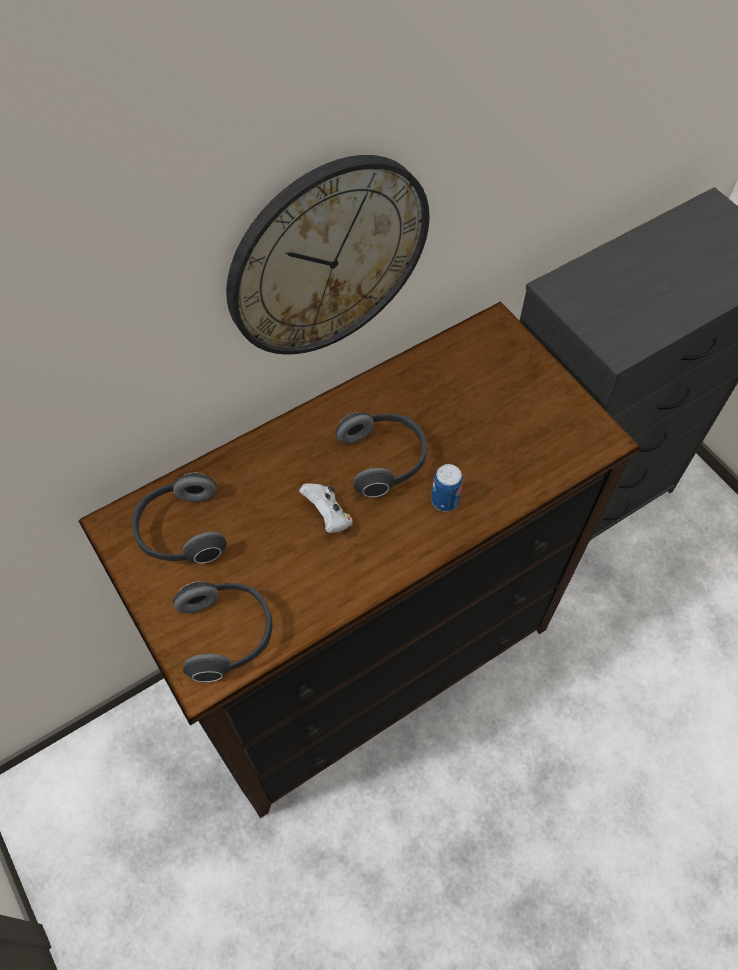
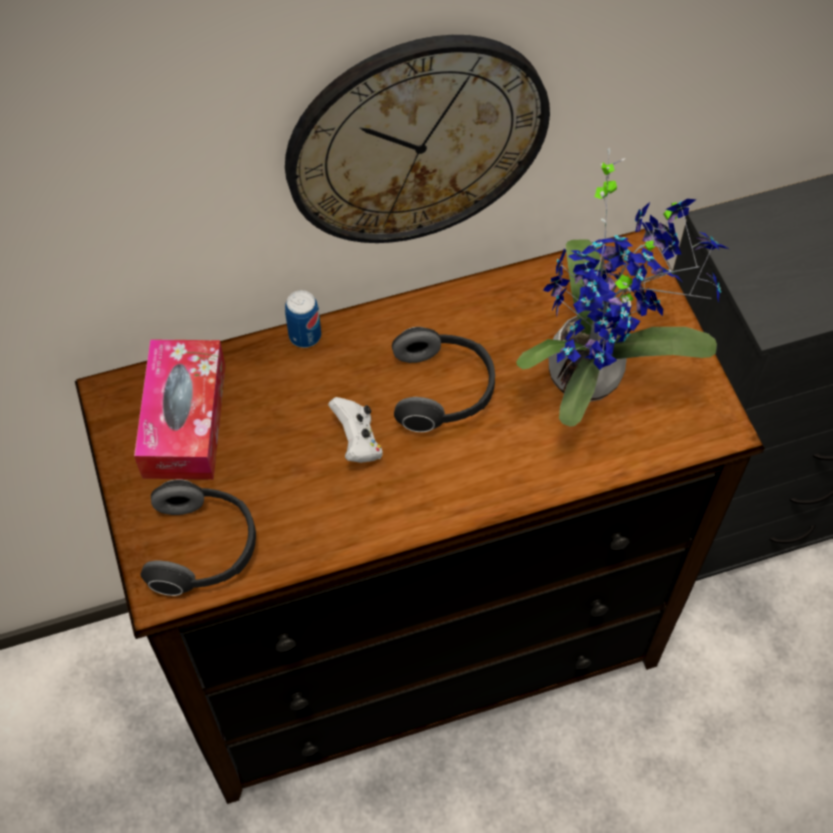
camera: 15 degrees right, 0 degrees up
headphones [132,473,227,563] -> tissue box [134,339,226,480]
can [431,464,463,512] -> can moved to [285,290,321,348]
none -> potted plant [516,148,729,427]

